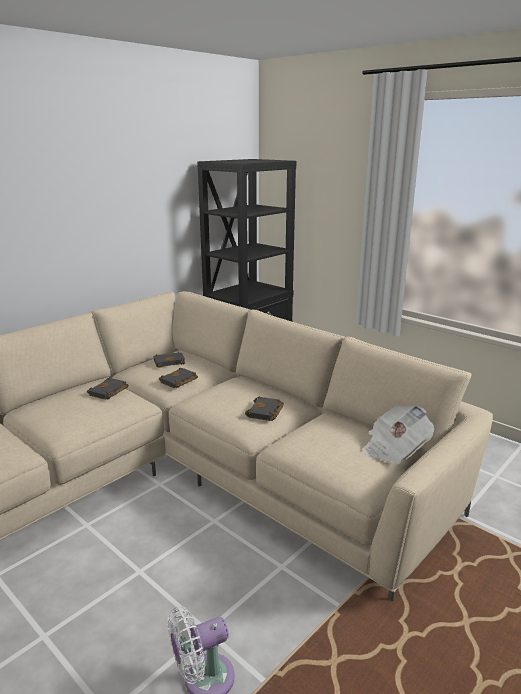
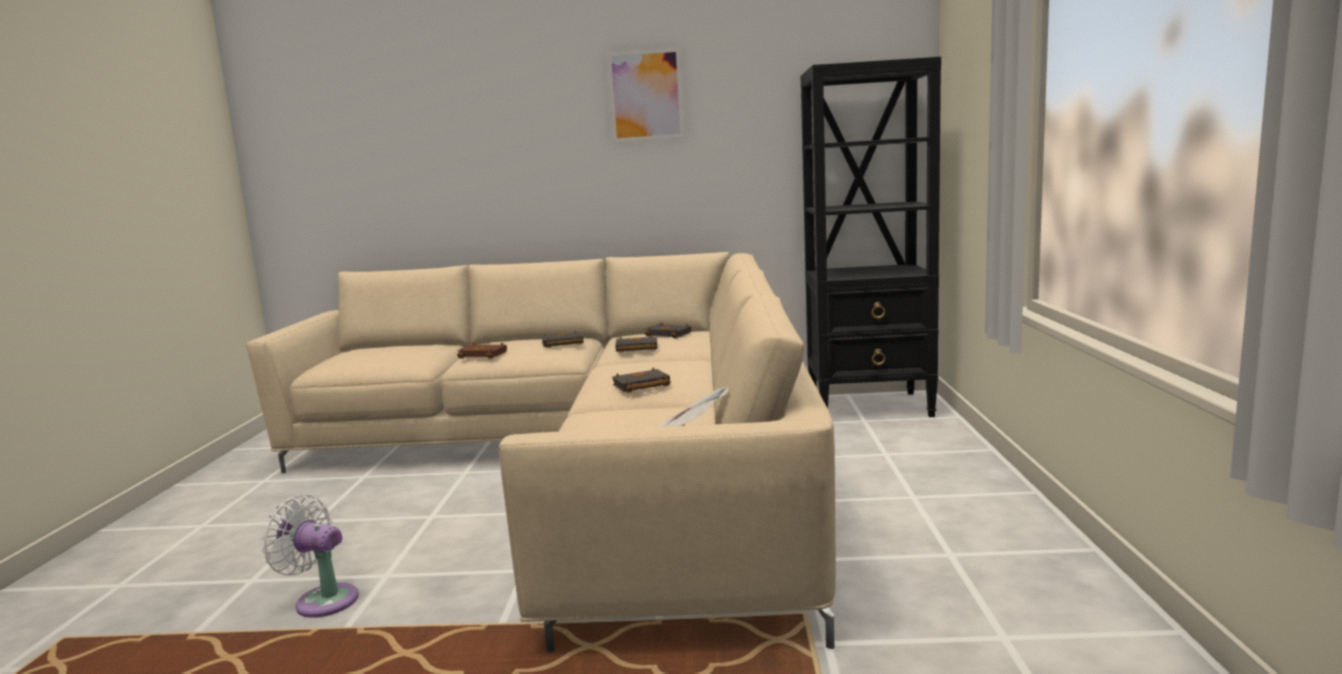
camera: 50 degrees right, 10 degrees down
none -> brown book [457,342,507,359]
none -> picture [607,48,685,143]

